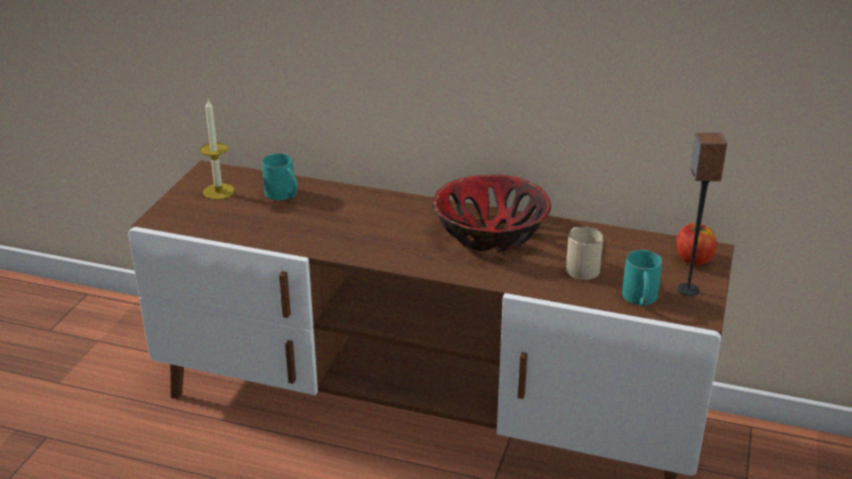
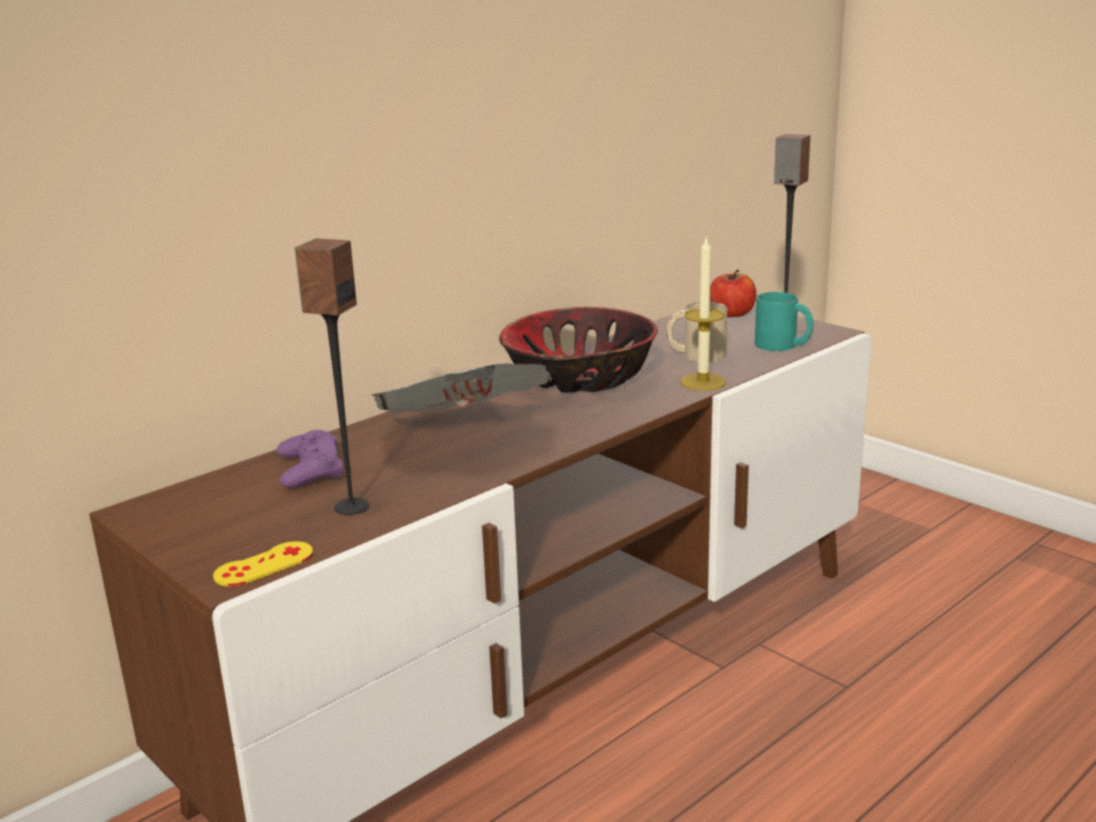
camera: 60 degrees left, 10 degrees down
candle [200,99,235,200] -> candle moved to [680,238,726,391]
turquoise mug [262,153,298,200] -> purple game controller [276,430,343,488]
none -> yellow game controller [213,541,313,586]
none -> speaker [295,239,369,515]
none -> newspaper [372,363,553,413]

